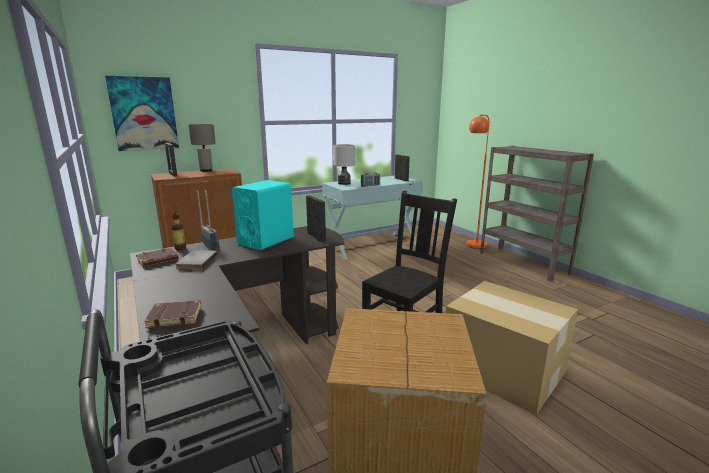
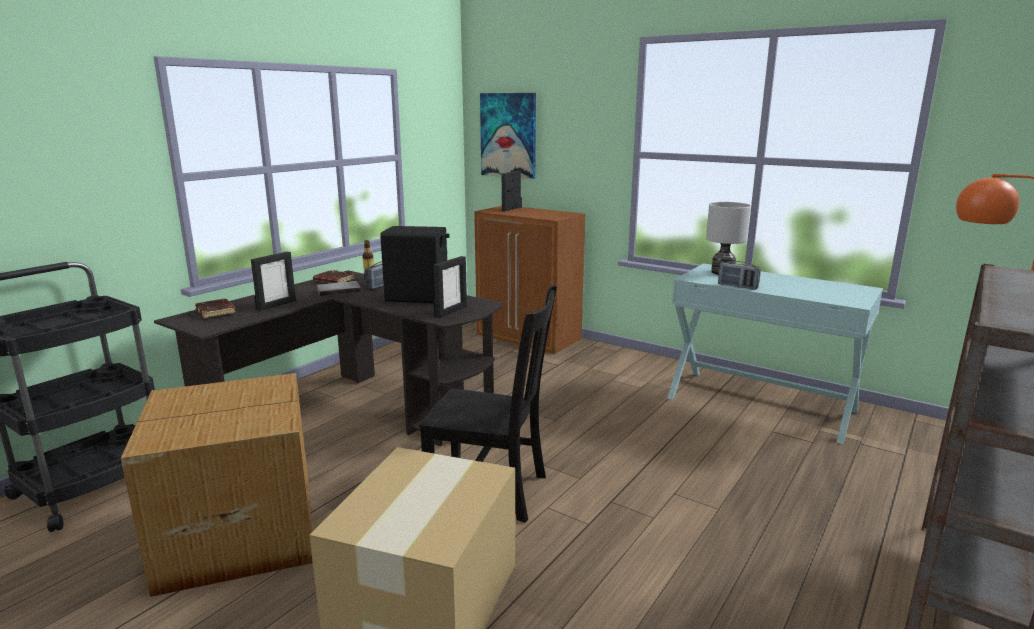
camera: 65 degrees right, 0 degrees up
grey table lamp [189,124,216,172] -> none
turquoise speaker [232,180,294,250] -> black speaker [380,226,449,303]
picture frame [395,155,410,181] -> picture frame moved to [251,252,296,311]

